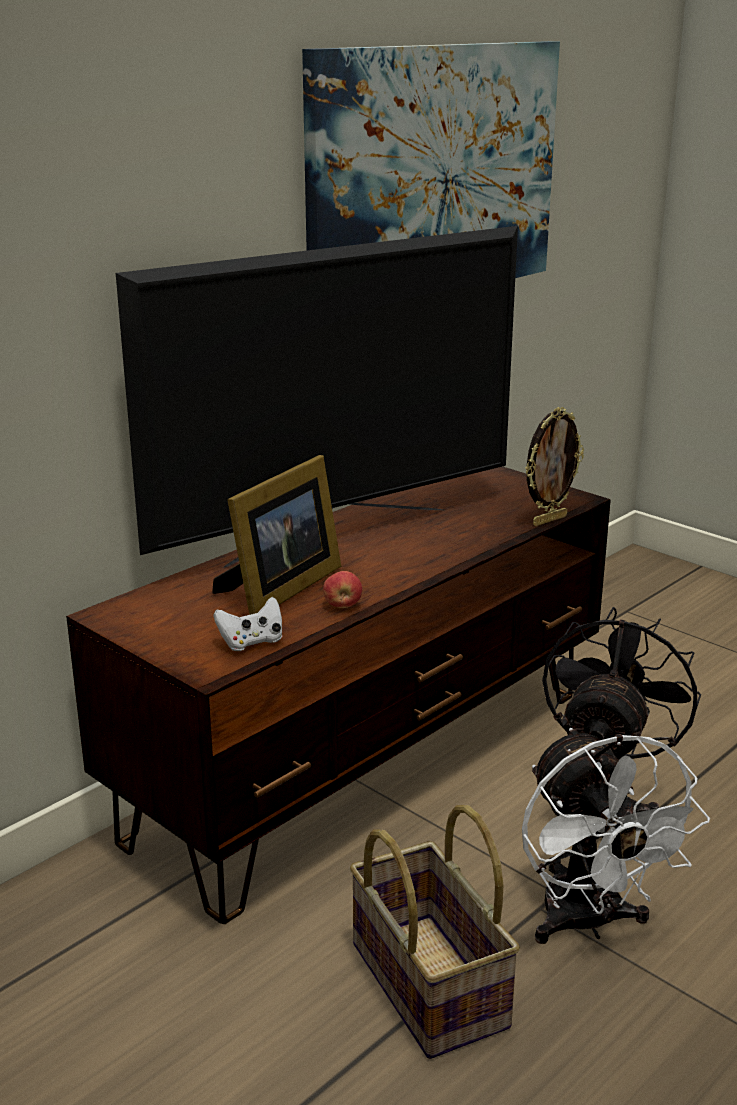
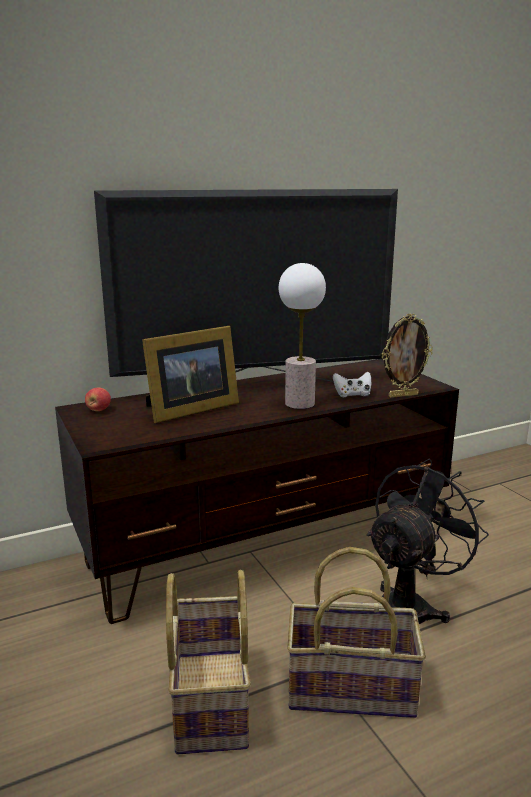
camera: 20 degrees right, 5 degrees down
white game controller [213,597,282,651] -> white game controller moved to [333,372,371,397]
picture [302,41,560,278] -> none
apple [323,571,362,608] -> apple moved to [85,387,111,411]
white fan [522,728,710,944] -> basket [287,547,426,718]
none -> table lamp [279,263,326,409]

